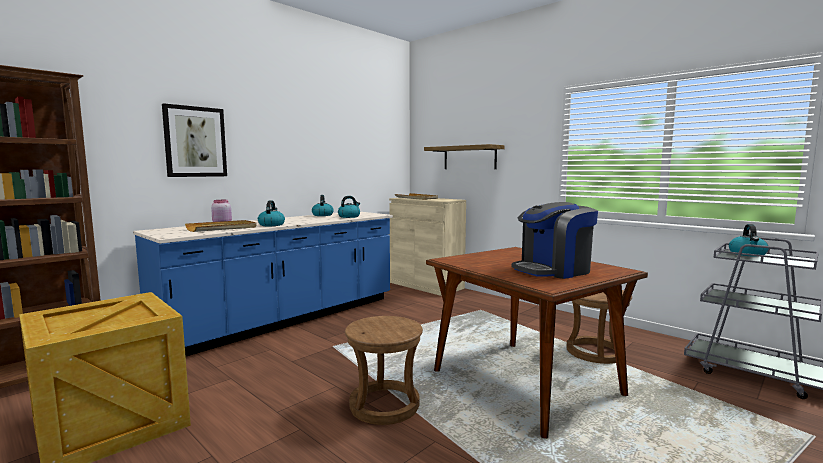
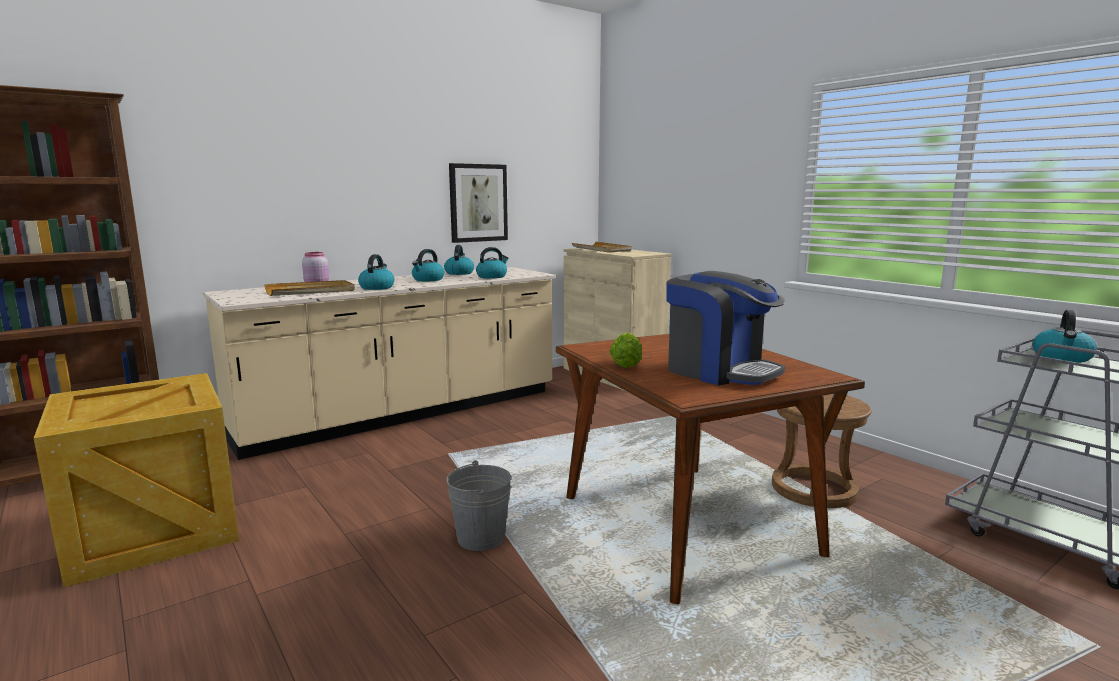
camera: 10 degrees right, 5 degrees up
blue counter [133,212,393,356] -> beige counter [203,267,556,460]
picture [162,103,227,177] -> picture moved to [449,163,508,243]
brown stool [345,316,423,425] -> grey bucket [447,460,511,551]
shelf [424,144,505,169] -> none
coffee machine [512,202,598,279] -> coffee machine turned 120 degrees counterclockwise [666,271,785,385]
none -> kettle [412,249,444,281]
none -> lettuce [609,333,642,368]

